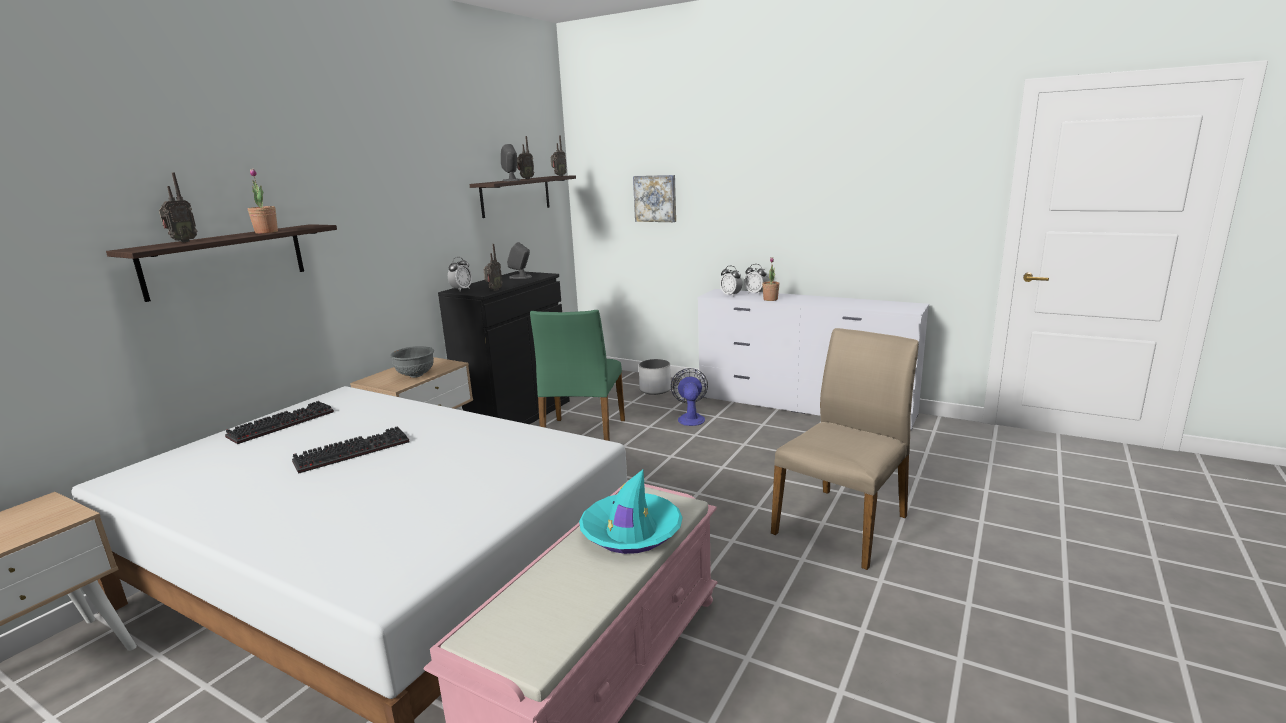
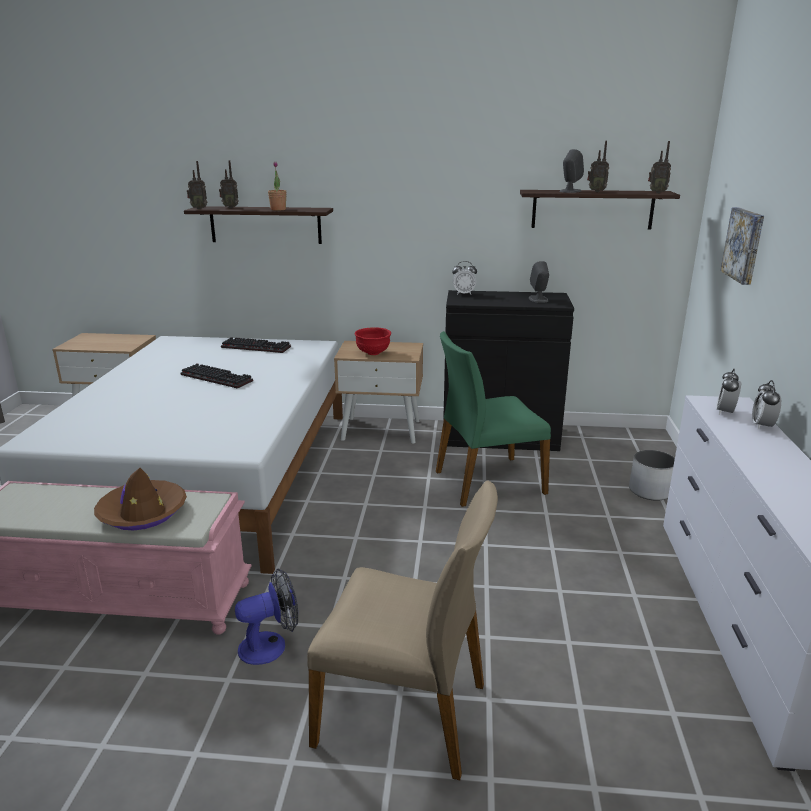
camera: 65 degrees right, 5 degrees up
grey bowl [390,346,434,378] -> red bowl [354,327,391,355]
radio [484,244,502,291] -> radio moved to [187,161,207,209]
turquoise hat [579,470,683,554] -> brown hat [94,468,187,530]
fan [671,368,708,426] -> fan moved to [235,568,298,665]
potted plant [762,257,779,301] -> none

